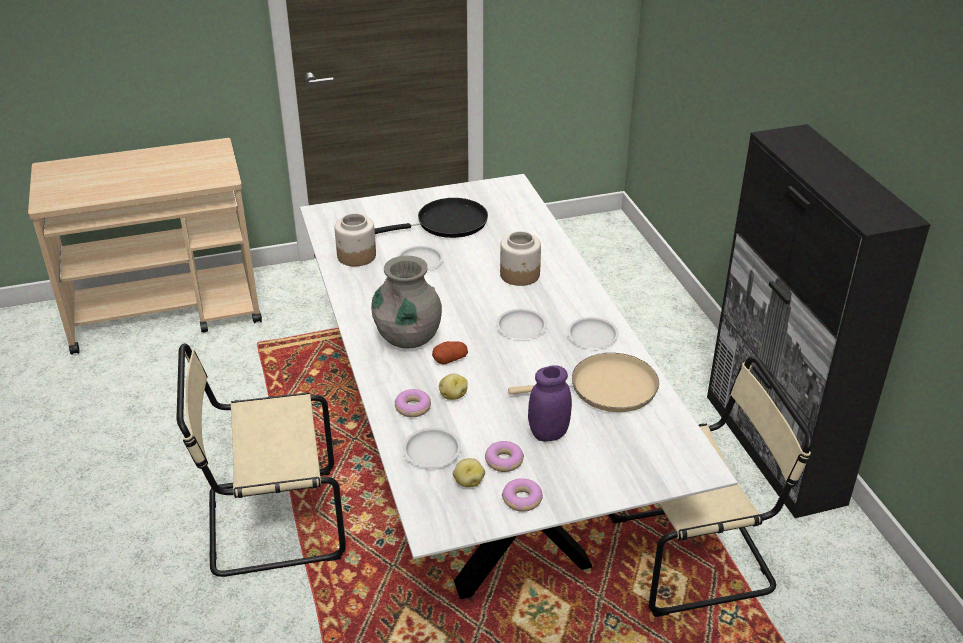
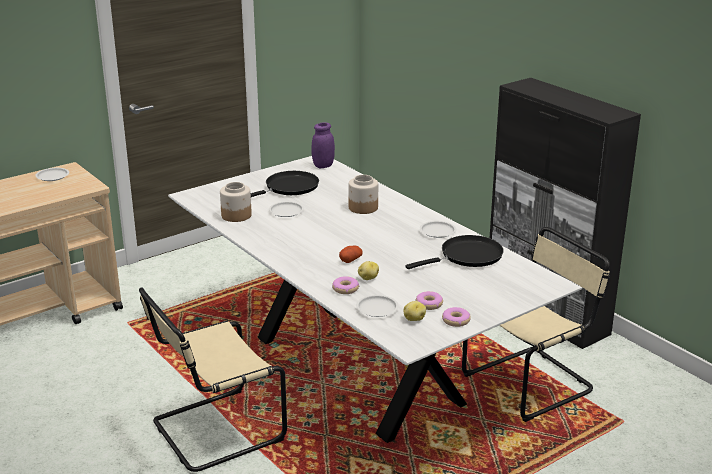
camera: 20 degrees left, 10 degrees down
grey vase [371,255,442,348] -> none
white plate [496,309,547,339] -> white plate moved to [35,168,69,181]
beige frying pan [508,353,659,412] -> black frying pan [406,235,504,269]
purple jar [528,365,572,442] -> purple jar moved to [312,122,335,168]

